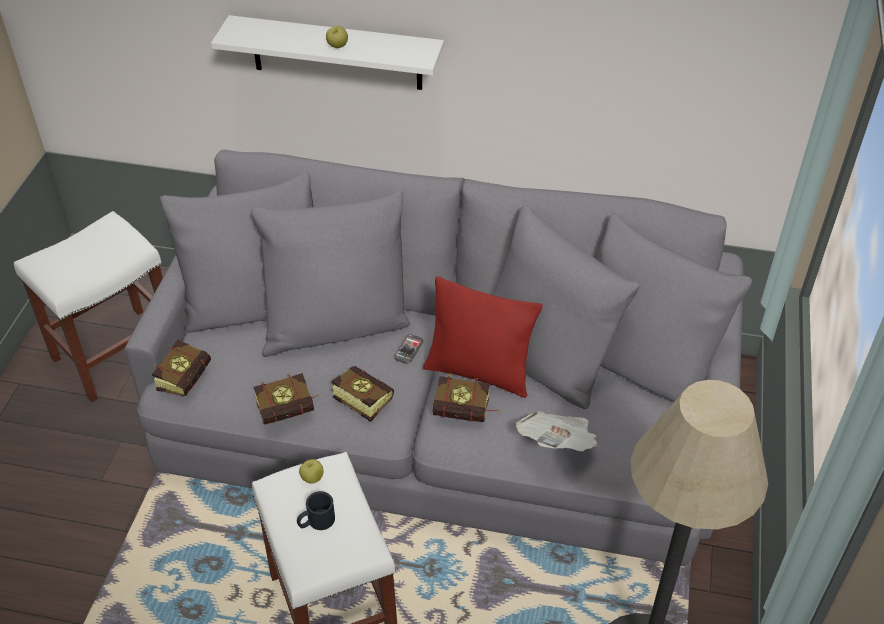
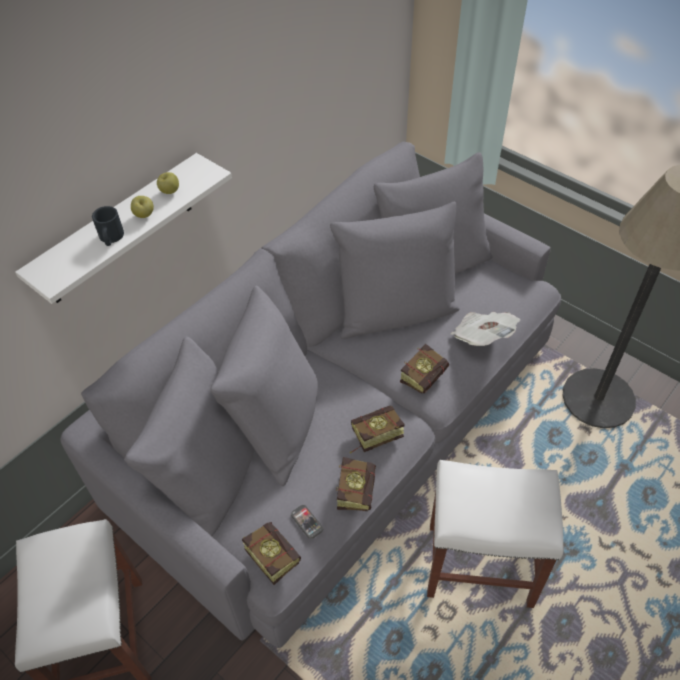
camera: 60 degrees left, 5 degrees up
black mug [297,491,335,530] -> black mug moved to [92,206,124,246]
apple [299,459,323,484] -> apple moved to [157,172,179,194]
phone [394,334,424,364] -> phone moved to [291,505,324,539]
red pillow [423,276,543,398] -> none

